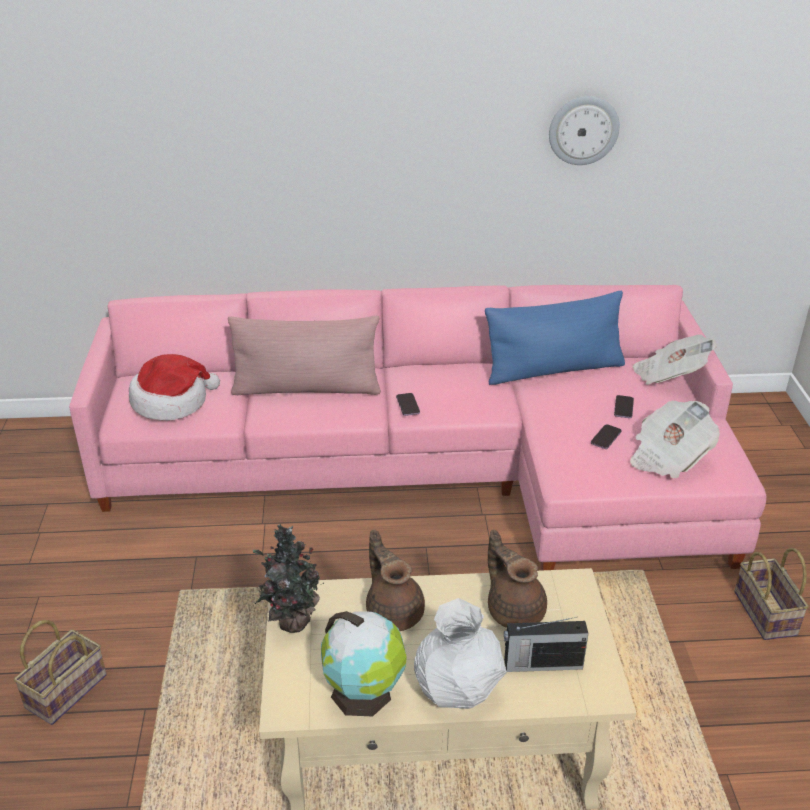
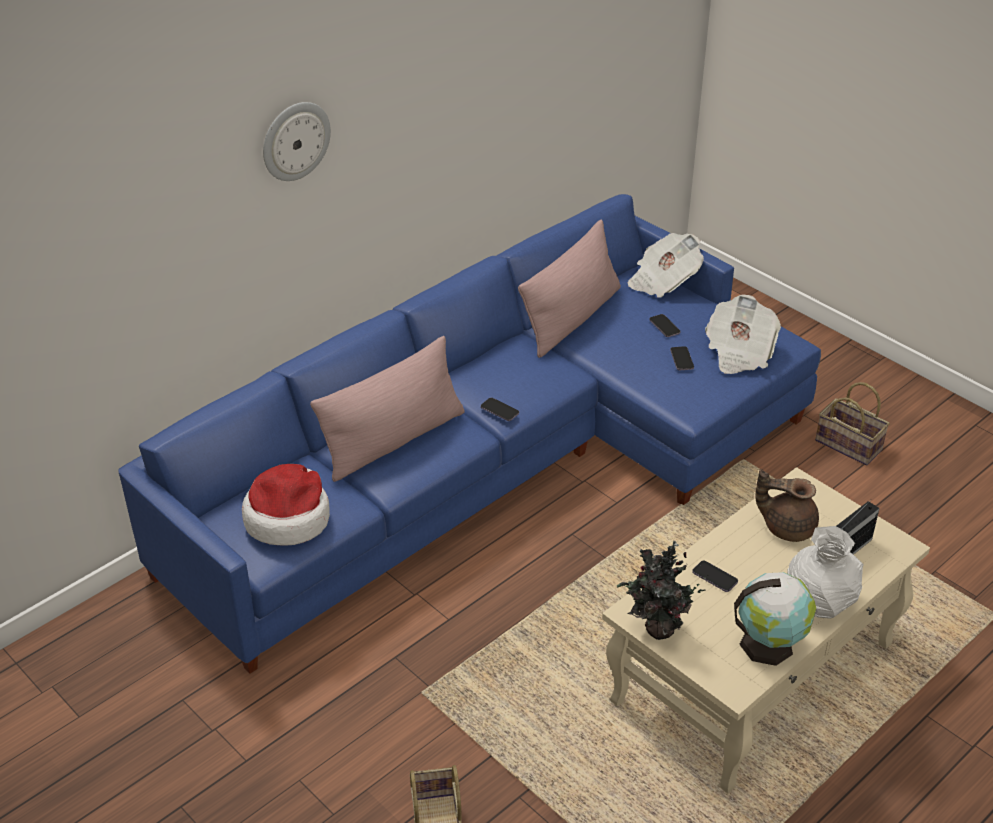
camera: 40 degrees left, 5 degrees up
pink sofa [69,285,767,570] -> blue sofa [118,194,821,674]
brown teapot [366,529,425,631] -> phone [692,560,738,592]
blue pillow [485,290,625,385] -> pink pillow [518,219,621,358]
wall clock [549,96,620,165] -> wall clock moved to [263,102,331,181]

